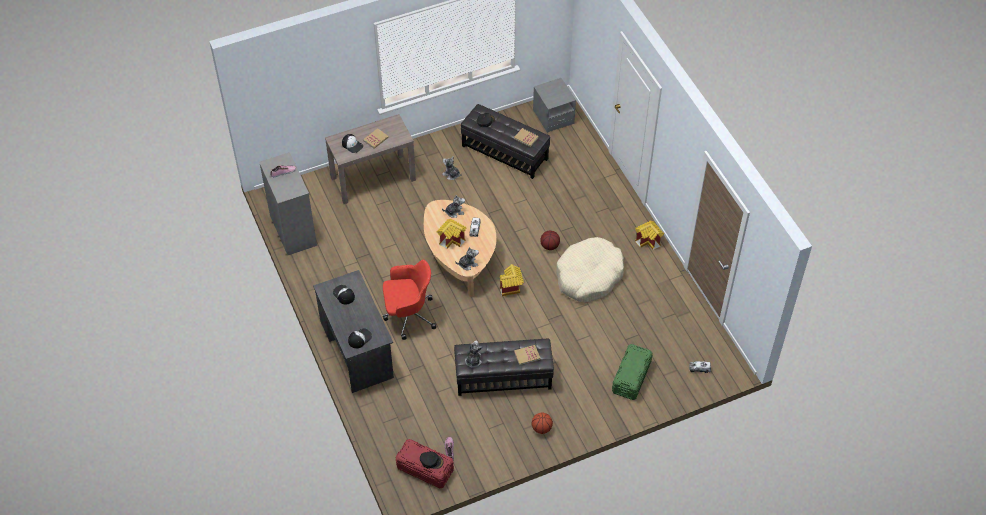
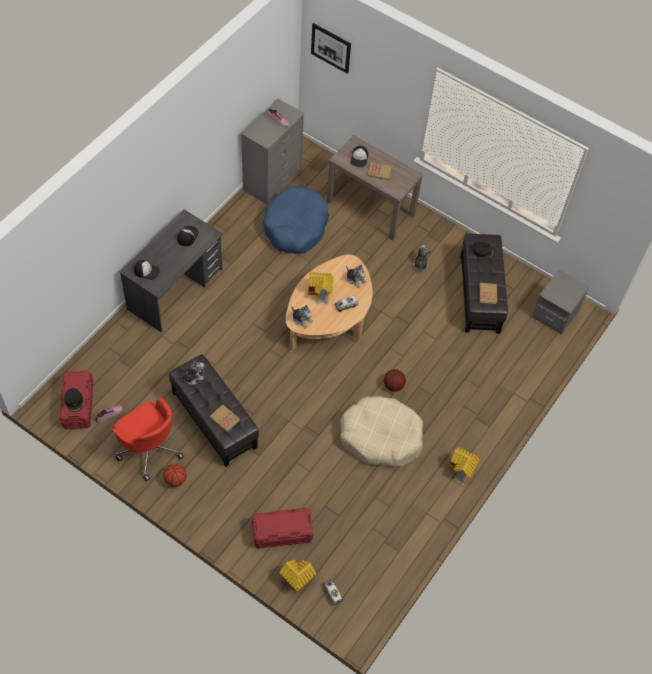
camera: 55 degrees right, 5 degrees up
red office chair [383,260,436,340] -> red office chair moved to [112,397,184,481]
toy house [500,264,524,296] -> toy house moved to [279,560,316,593]
green storage box [612,344,653,400] -> red storage box [252,508,314,549]
none -> blue dog bed [263,186,329,254]
none -> picture [311,23,351,74]

